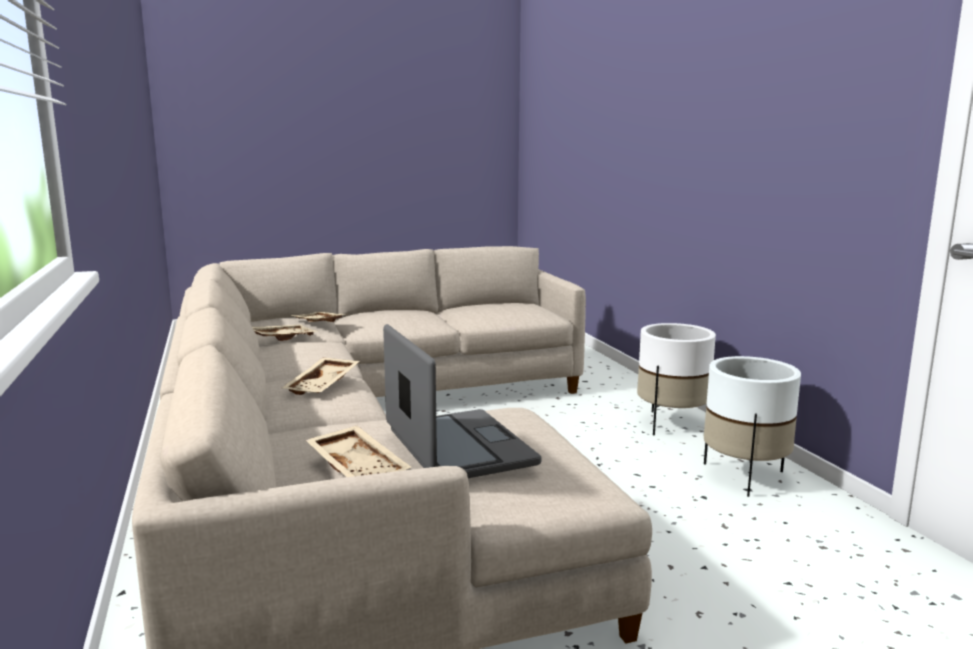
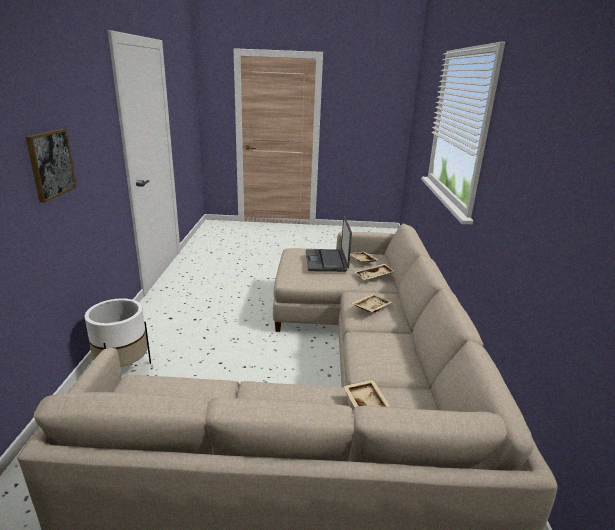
camera: 160 degrees left, 10 degrees up
beige tray [252,324,318,341] -> beige tray moved to [354,263,395,280]
white planter [704,356,801,497] -> none
none -> picture [26,129,77,203]

